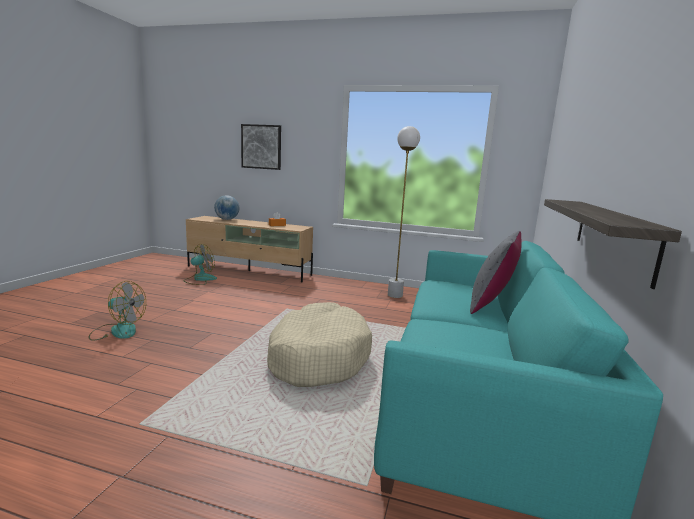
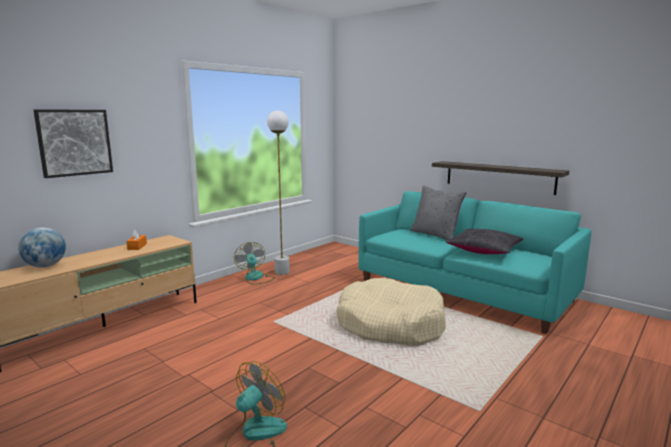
camera: 65 degrees left, 0 degrees up
fan [184,244,217,285] -> fan moved to [234,242,275,285]
none -> black pillow [446,229,523,254]

